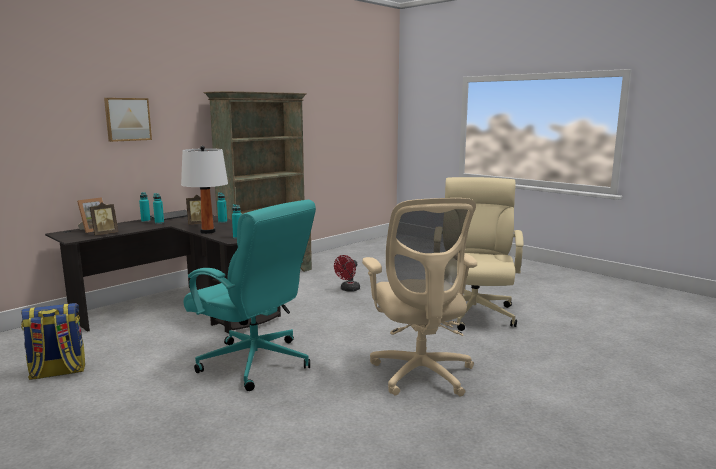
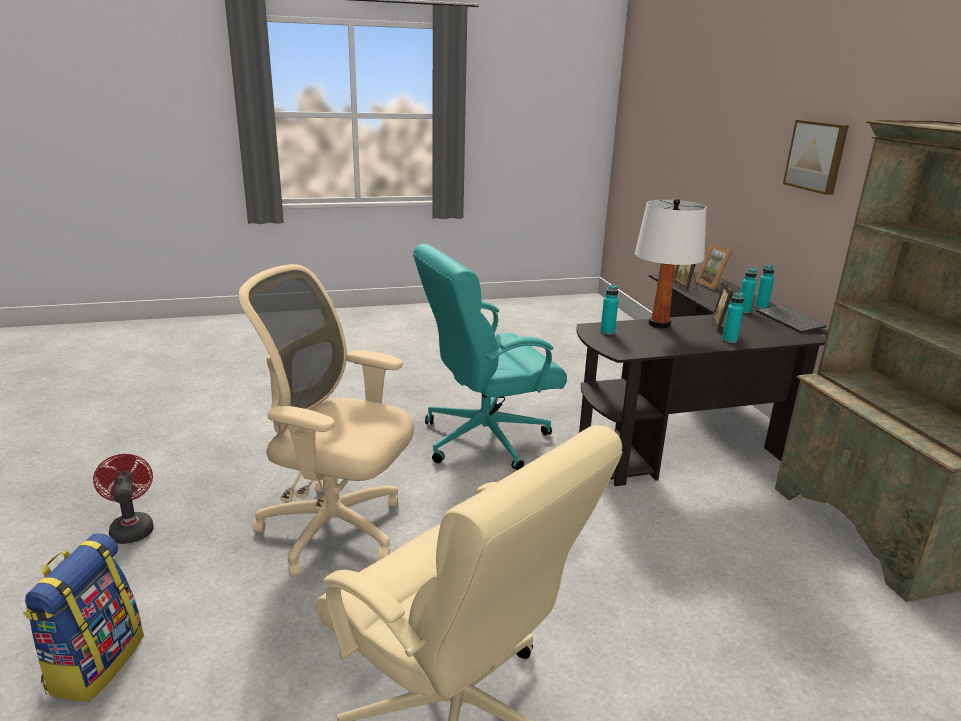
camera: 120 degrees right, 10 degrees up
backpack [21,303,85,380] -> backpack moved to [23,533,144,702]
red fan [334,255,360,292] -> red fan moved to [93,454,154,544]

